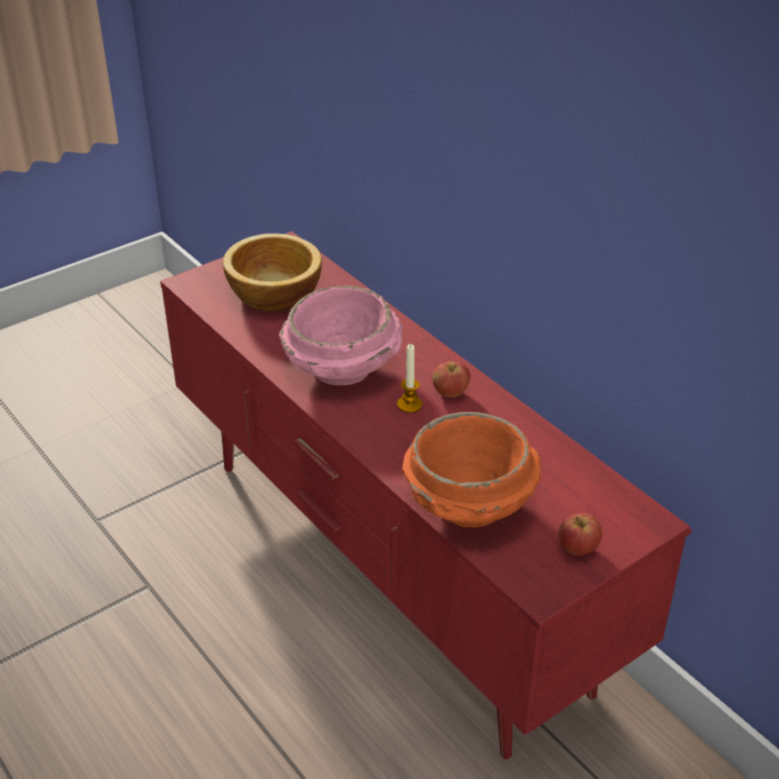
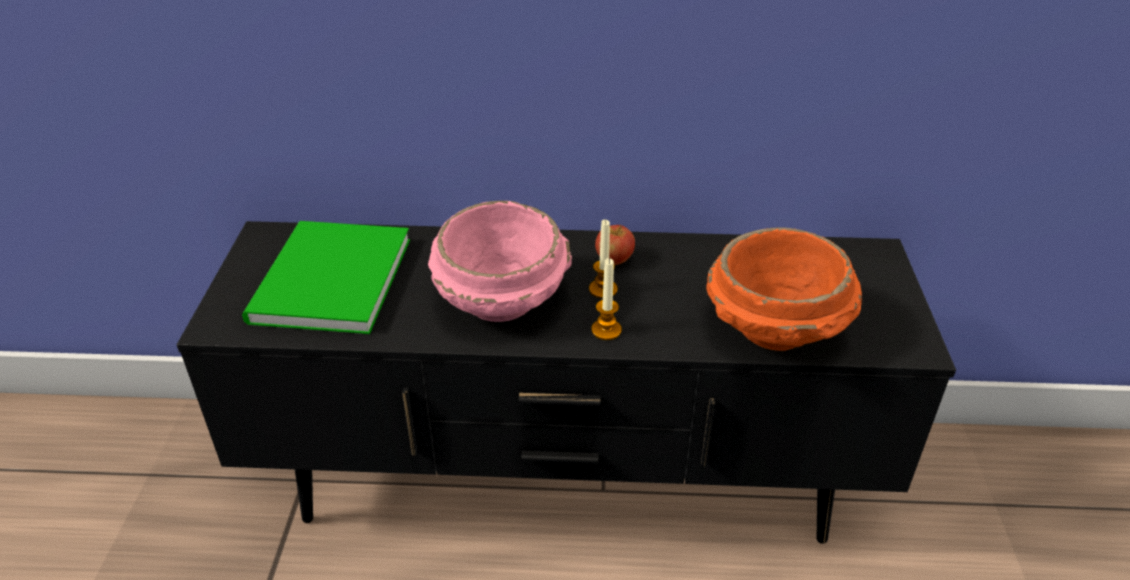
camera: 50 degrees left, 0 degrees up
red tv stand [160,231,692,759] -> black tv stand [176,221,956,544]
bowl [223,233,322,312] -> green book [242,221,410,334]
apple [559,513,602,556] -> none
none -> candle [591,258,622,340]

